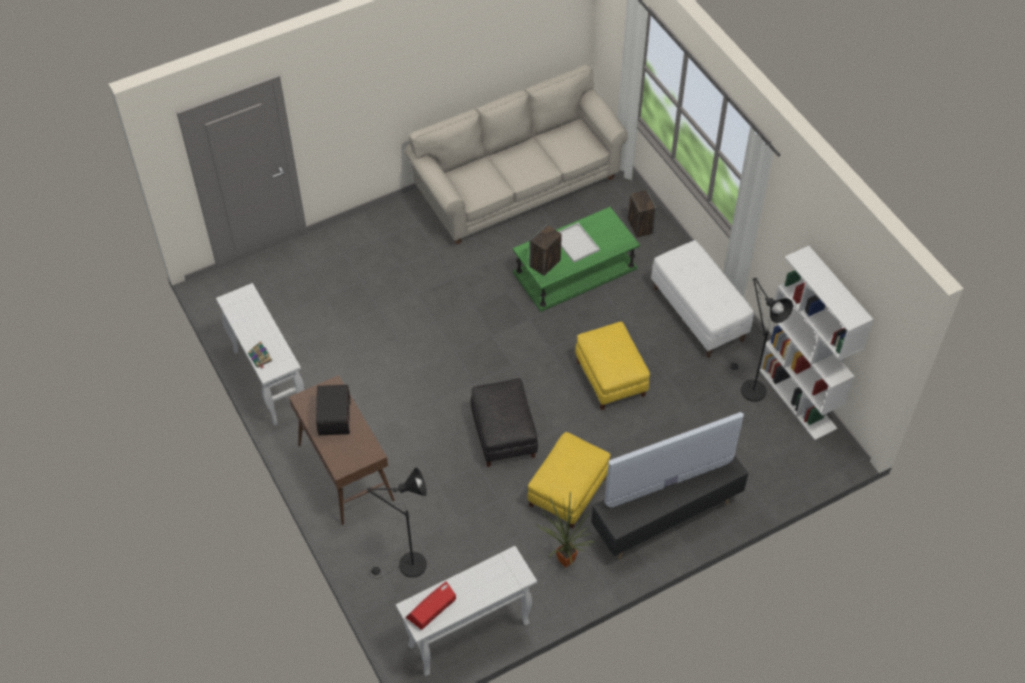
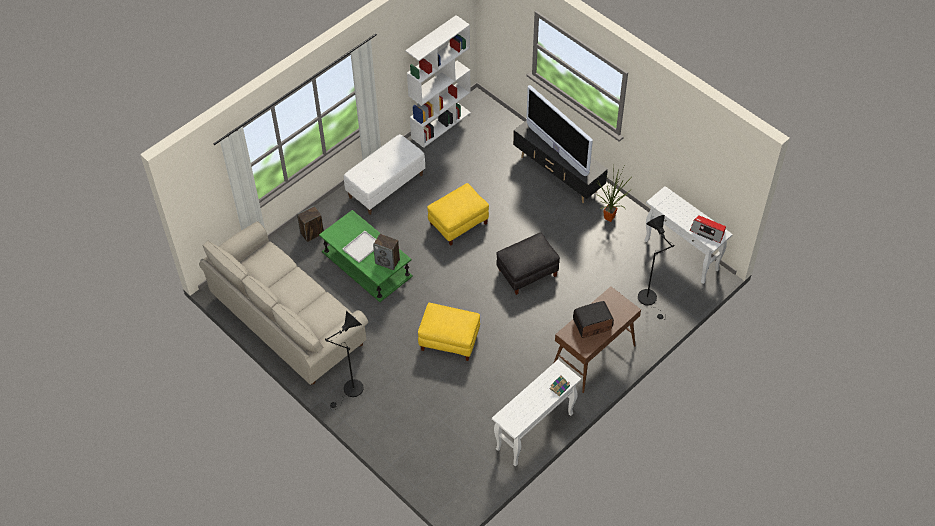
camera: 105 degrees left, 0 degrees up
yellow ottoman [528,432,610,528] -> yellow ottoman moved to [418,303,480,361]
black floor lamp [727,278,793,402] -> black floor lamp moved to [325,311,364,410]

